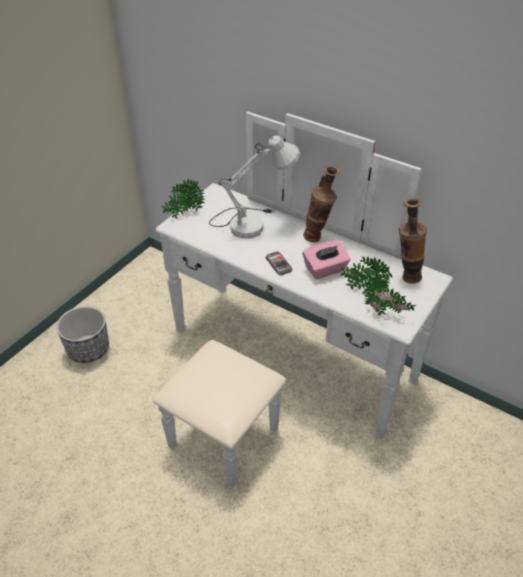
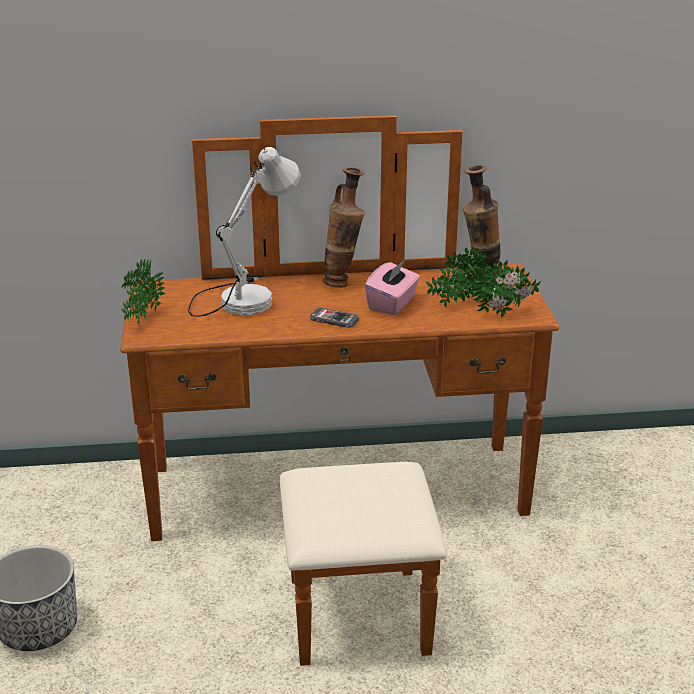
camera: 40 degrees left, 15 degrees down
white dresser [153,112,453,488] -> brown dresser [120,115,560,666]

